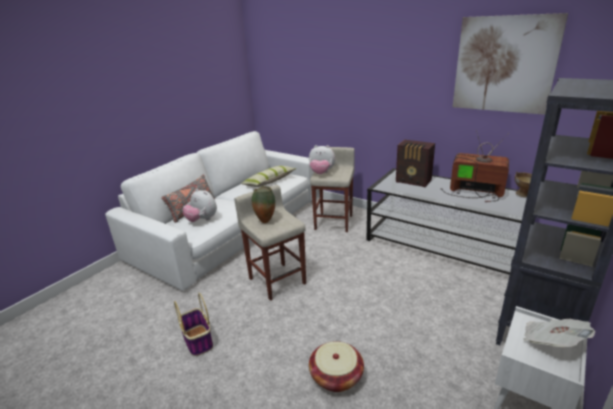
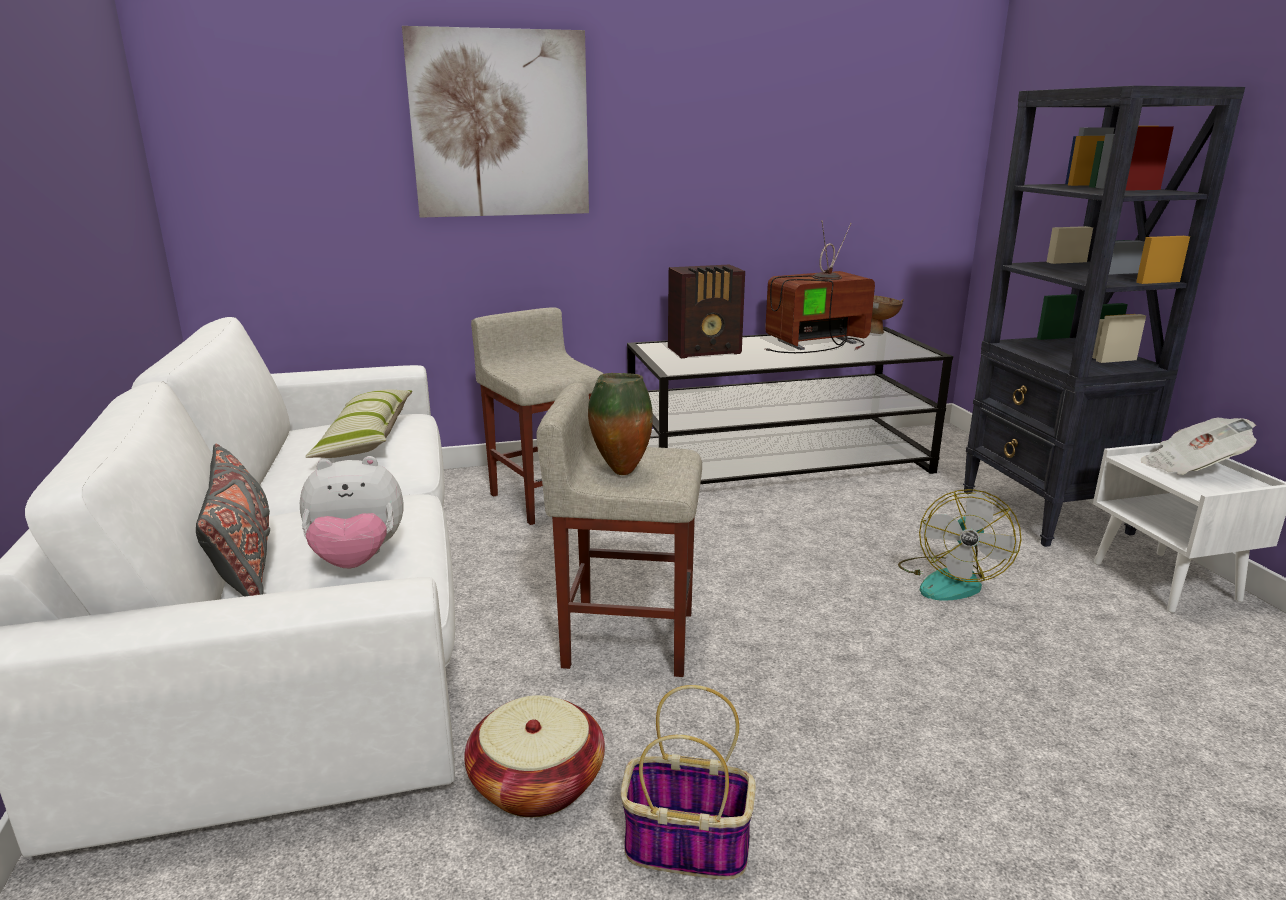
camera: 50 degrees left, 5 degrees down
plush toy [309,145,335,174] -> none
basket [309,341,364,392] -> basket moved to [464,695,605,817]
picture [453,13,568,115] -> picture moved to [402,26,589,218]
none -> fan [898,489,1021,601]

